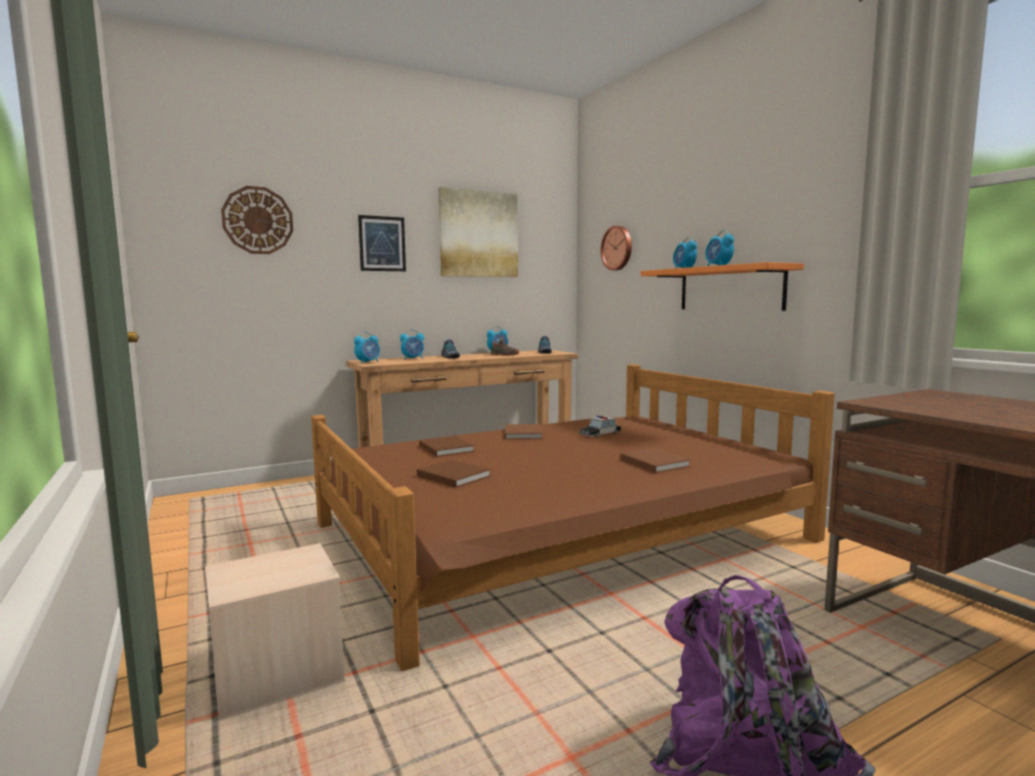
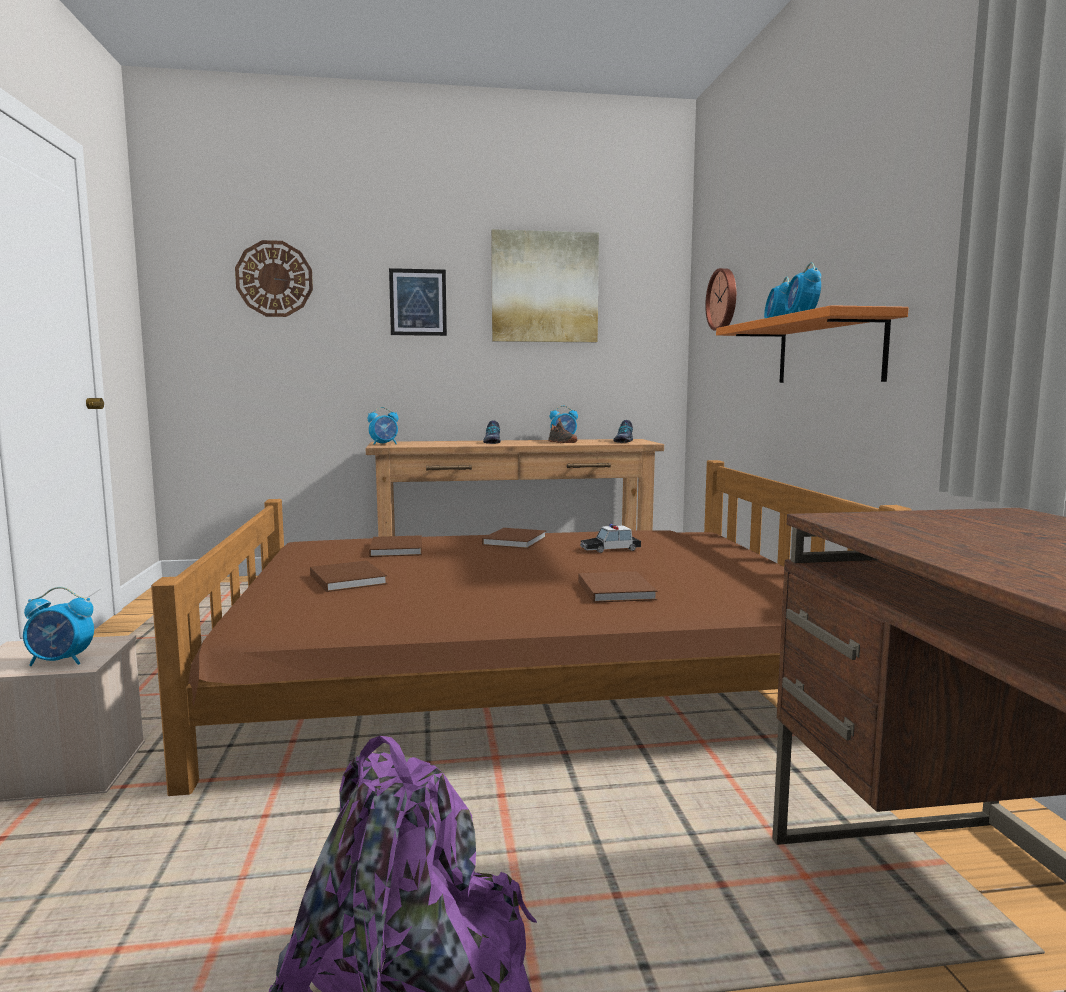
camera: 20 degrees right, 0 degrees up
alarm clock [400,329,424,359] -> alarm clock moved to [23,587,94,666]

